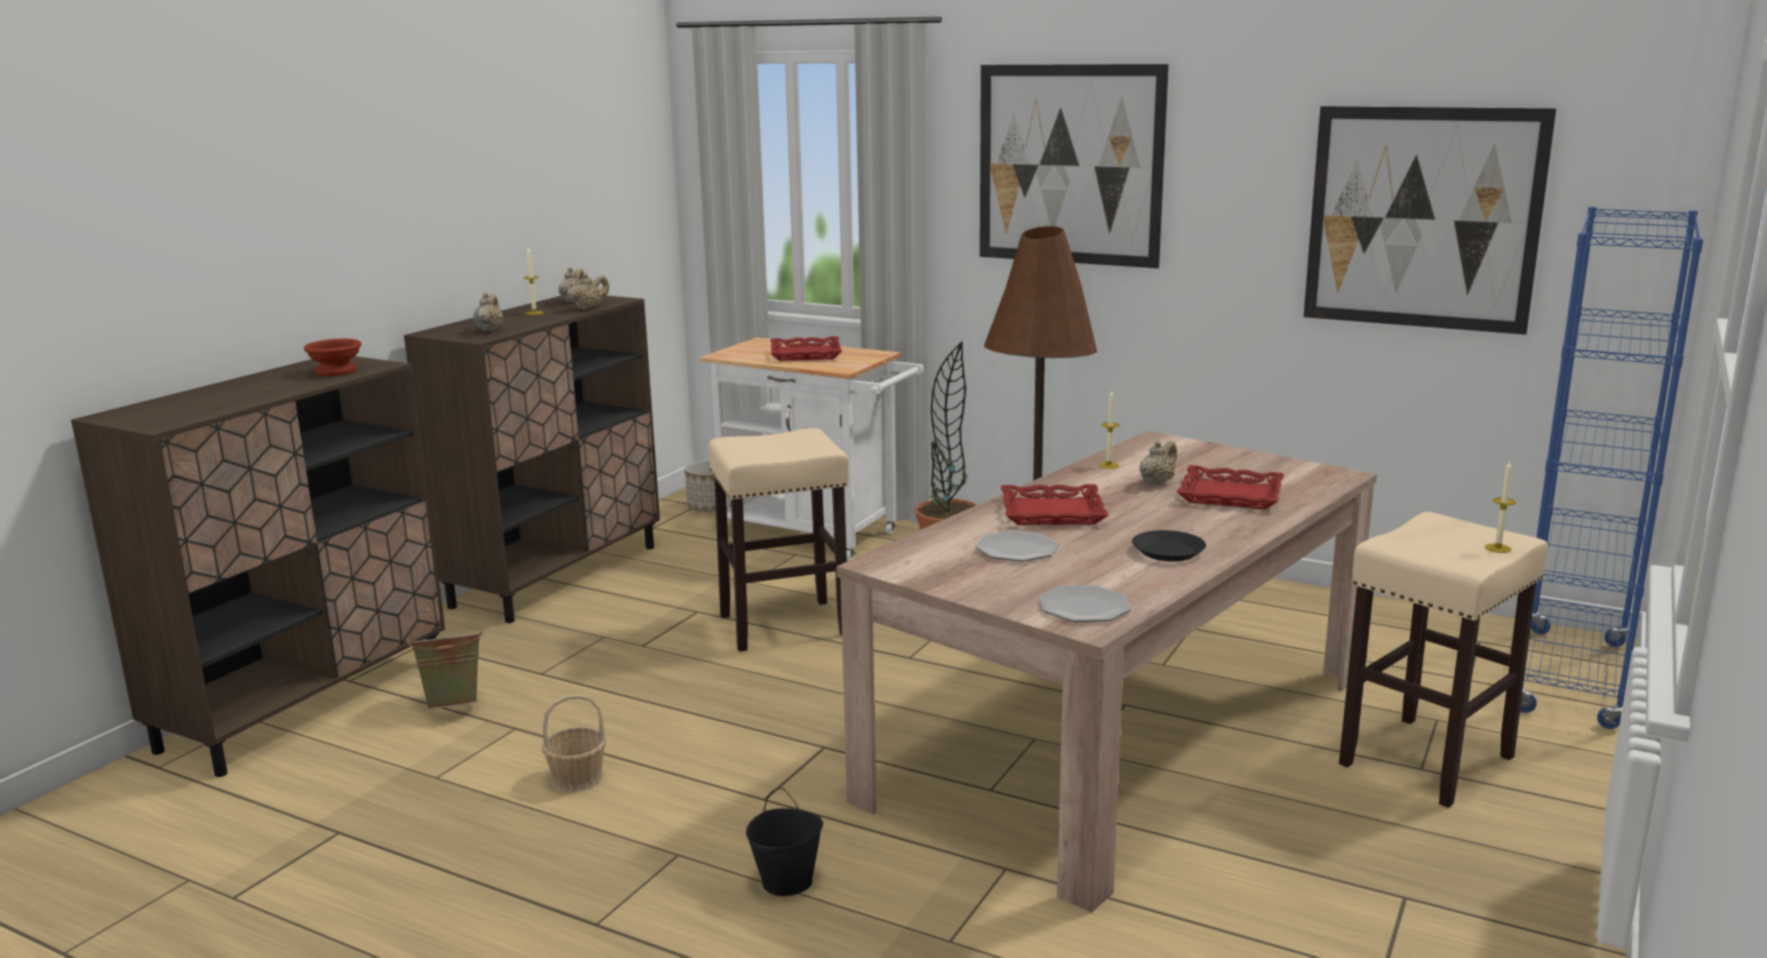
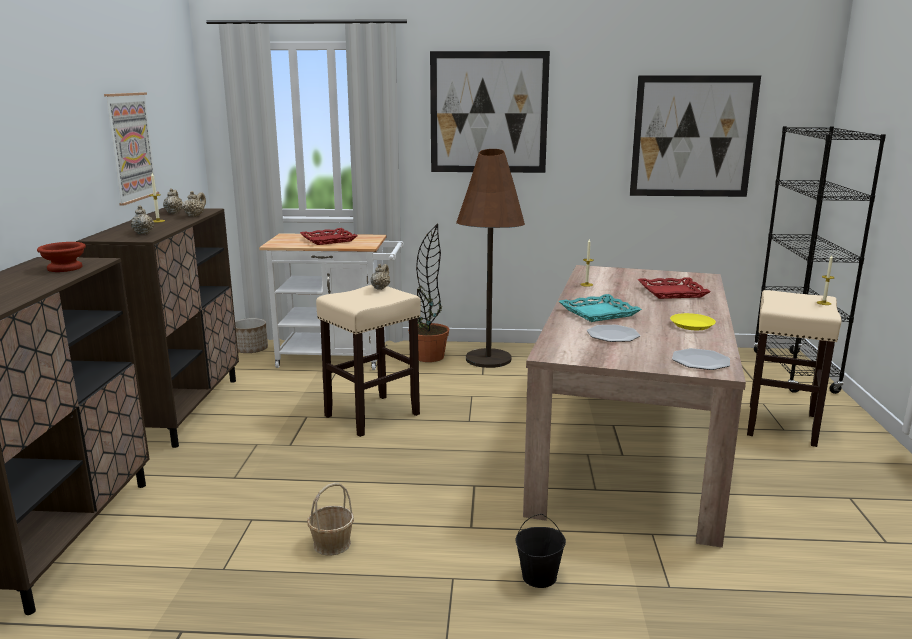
camera: 25 degrees left, 0 degrees up
green bucket [407,629,483,709] -> none
red tray [1001,484,1109,525] -> turquoise tray [559,294,642,322]
black plate [1132,530,1206,561] -> yellow plate [670,313,716,330]
beige teapot [1140,441,1177,486] -> beige teapot moved to [371,264,390,290]
blue bookcase [1520,206,1703,729] -> black bookcase [753,126,886,394]
none -> picture [104,92,159,206]

